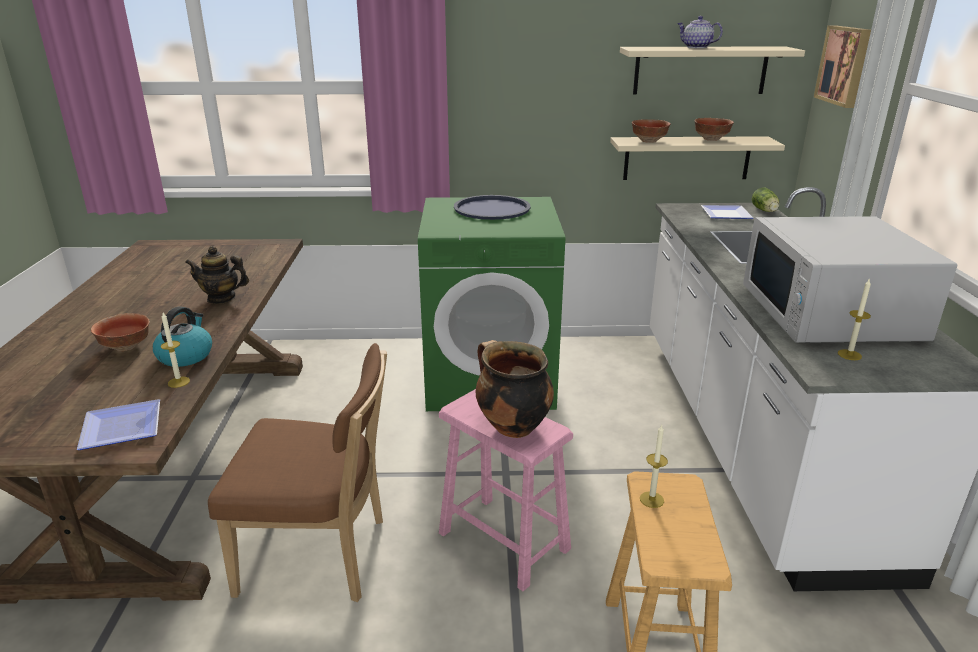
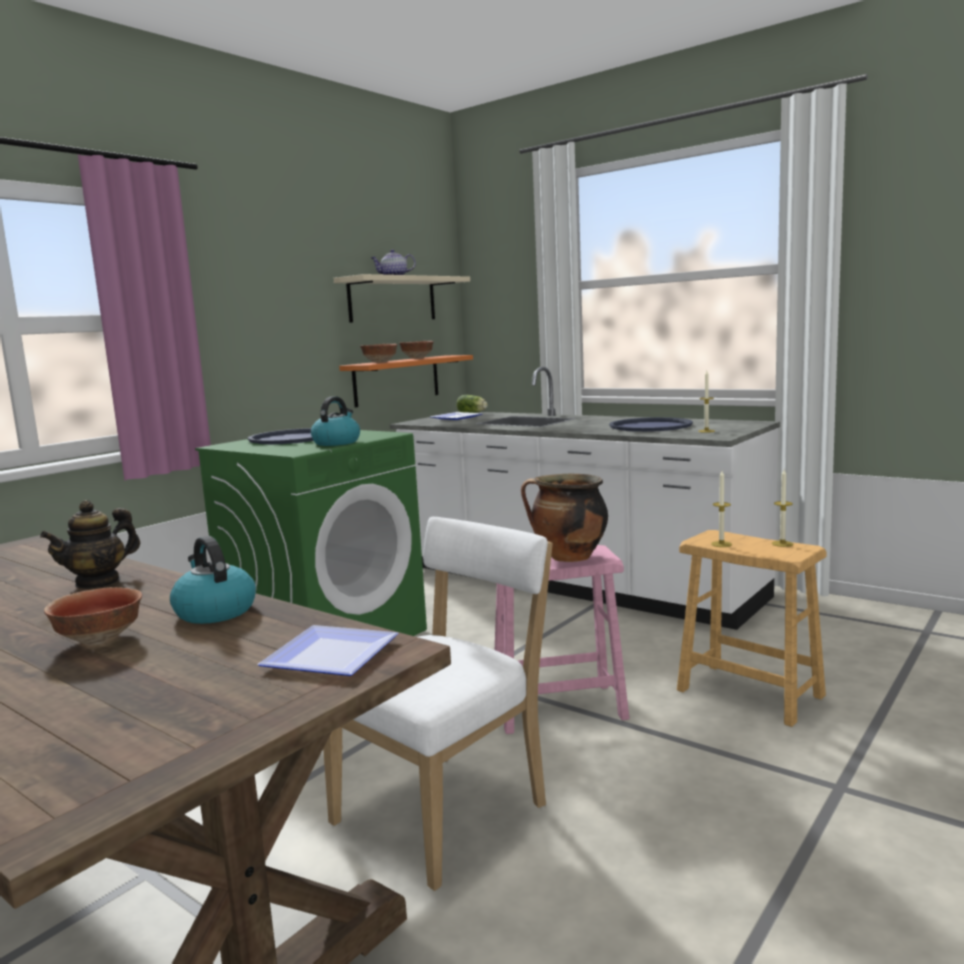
camera: 50 degrees left, 15 degrees down
candle [161,313,190,388] -> candle moved to [772,469,793,547]
brown chair [208,343,387,602] -> white chair [323,517,553,891]
beige shelf [610,136,785,180] -> orange shelf [339,355,473,408]
white microwave [743,216,957,343] -> blue tray [609,417,693,432]
picture [814,25,871,108] -> none
none -> kettle [311,396,360,446]

